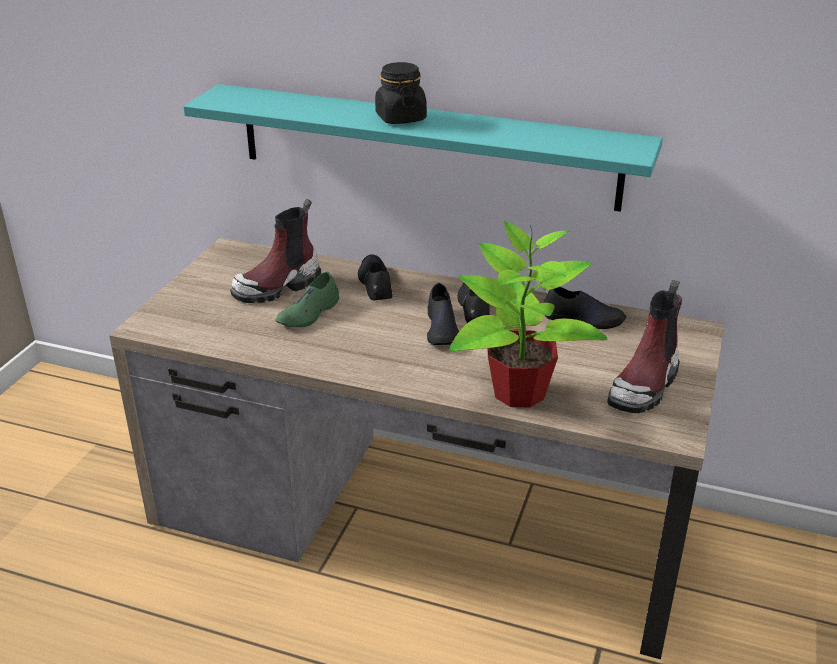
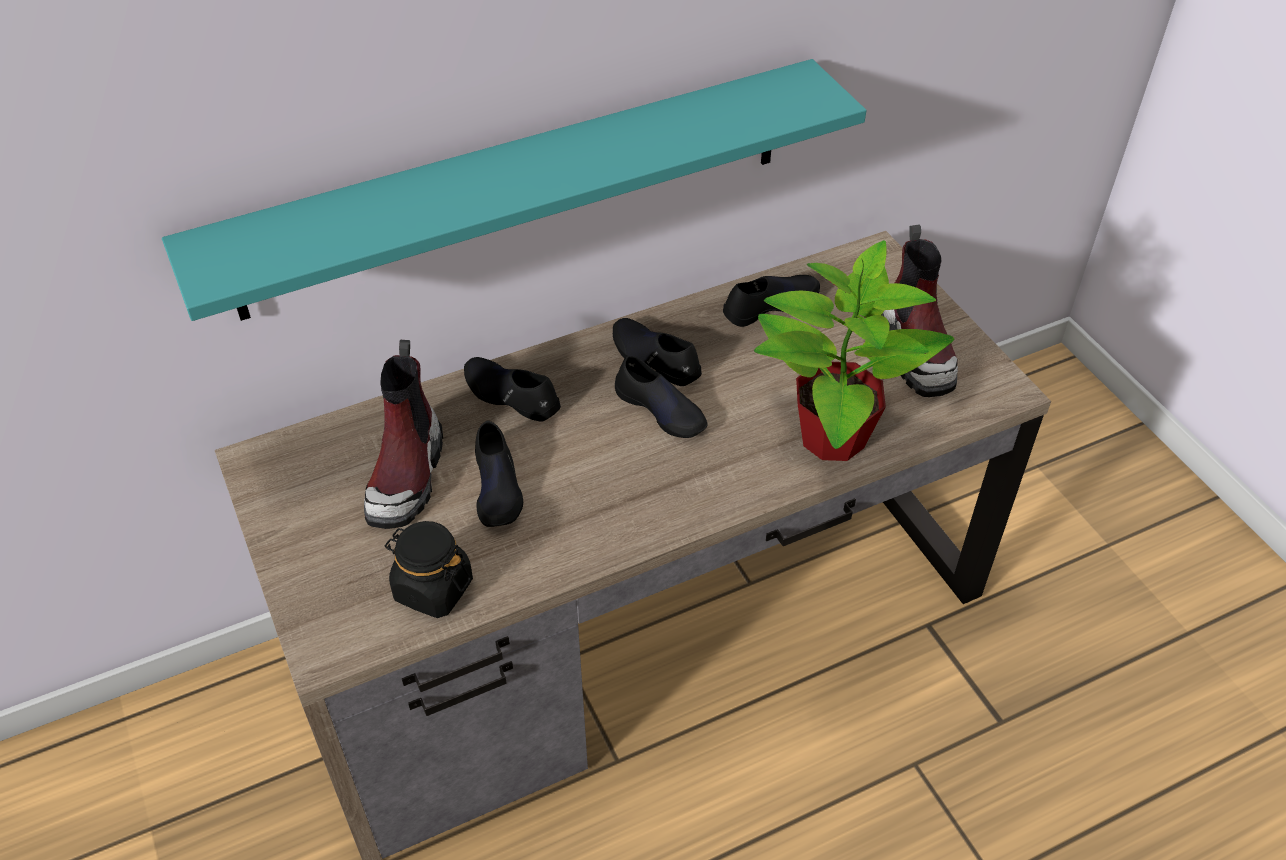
camera: 45 degrees left, 15 degrees up
green shoe [276,271,339,327] -> black shoe [475,420,523,527]
black jar [375,62,427,124] -> black jar moved to [385,521,473,618]

